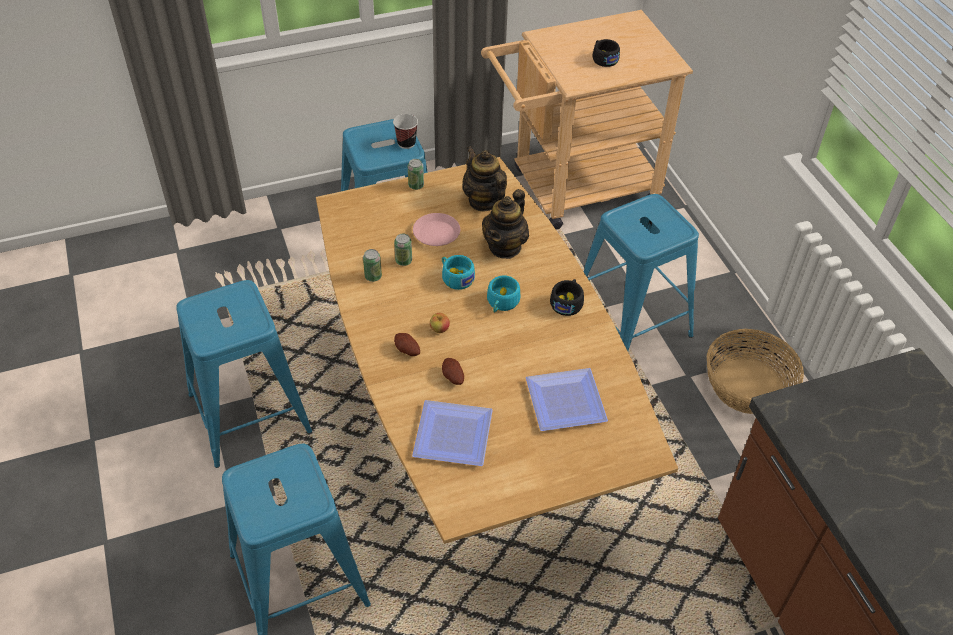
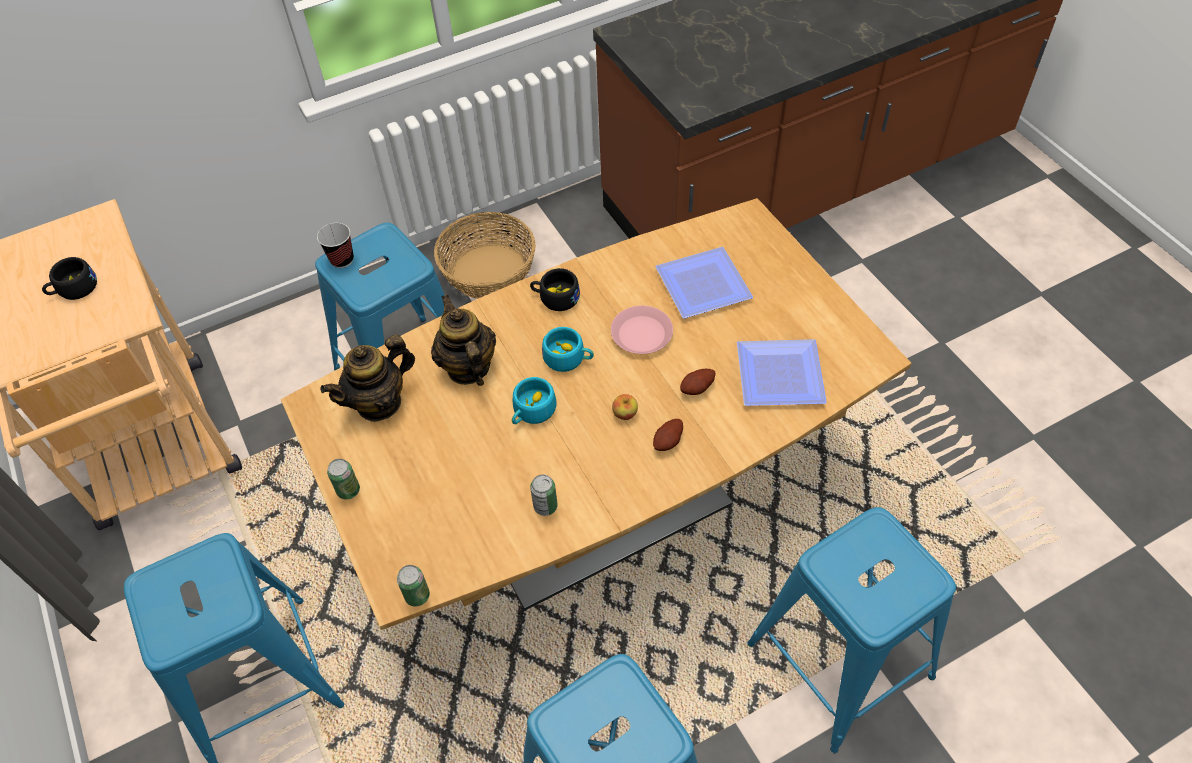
camera: 95 degrees left, 5 degrees up
cup [393,114,418,149] -> cup moved to [317,223,354,268]
can [394,234,412,266] -> can moved to [397,565,430,606]
pink plate [413,213,460,246] -> pink plate moved to [611,306,673,354]
teapot [482,189,529,259] -> teapot turned 135 degrees counterclockwise [431,294,496,386]

